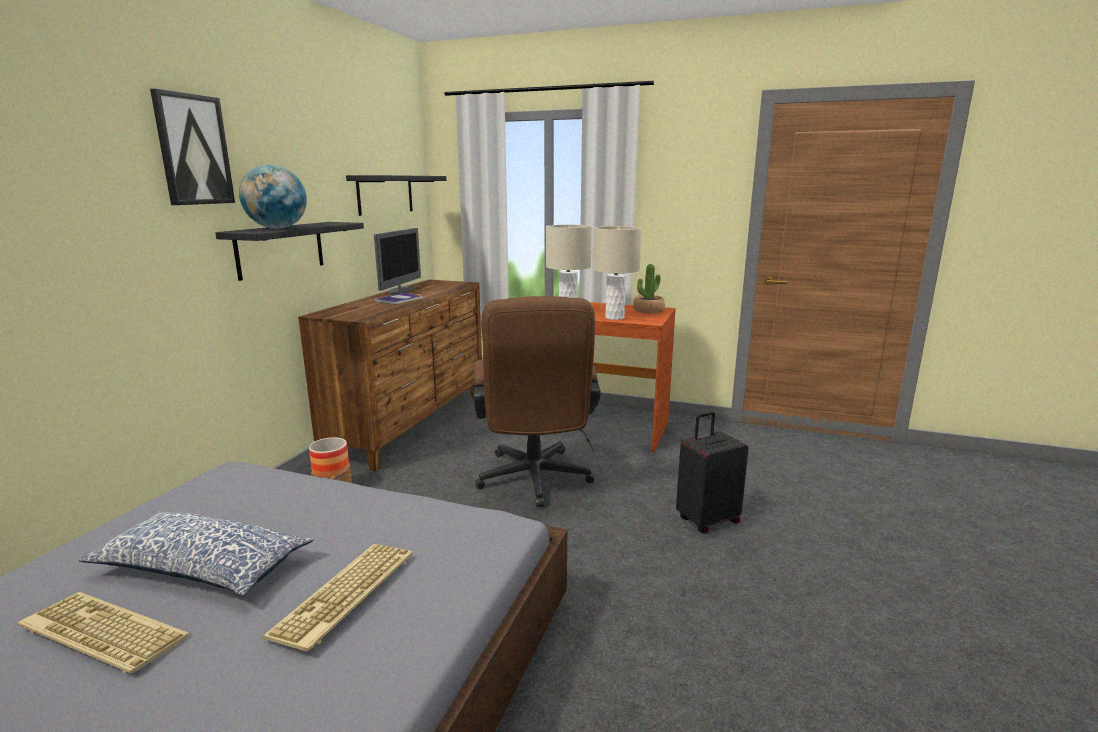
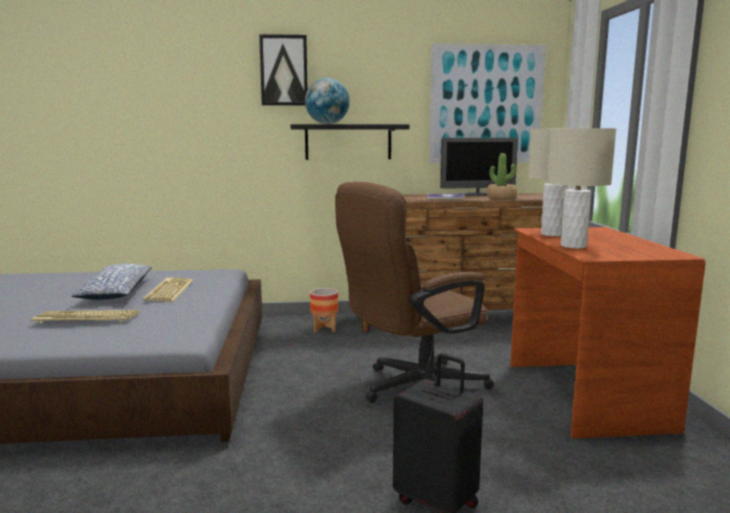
camera: 65 degrees right, 5 degrees down
keyboard [18,592,191,674] -> keyboard moved to [143,277,193,302]
black shelf [346,175,447,216] -> picture [429,43,546,163]
potted plant [633,264,665,314] -> potted plant moved to [487,153,517,199]

